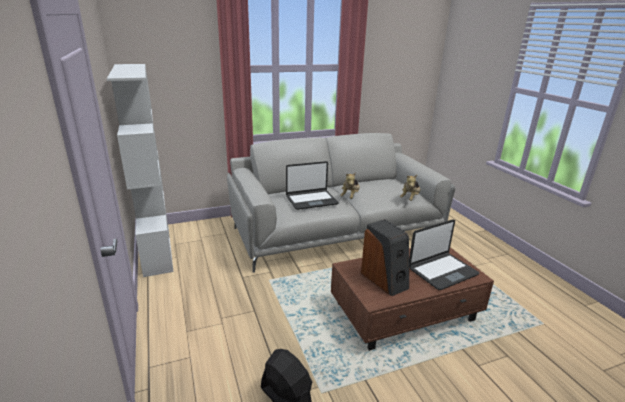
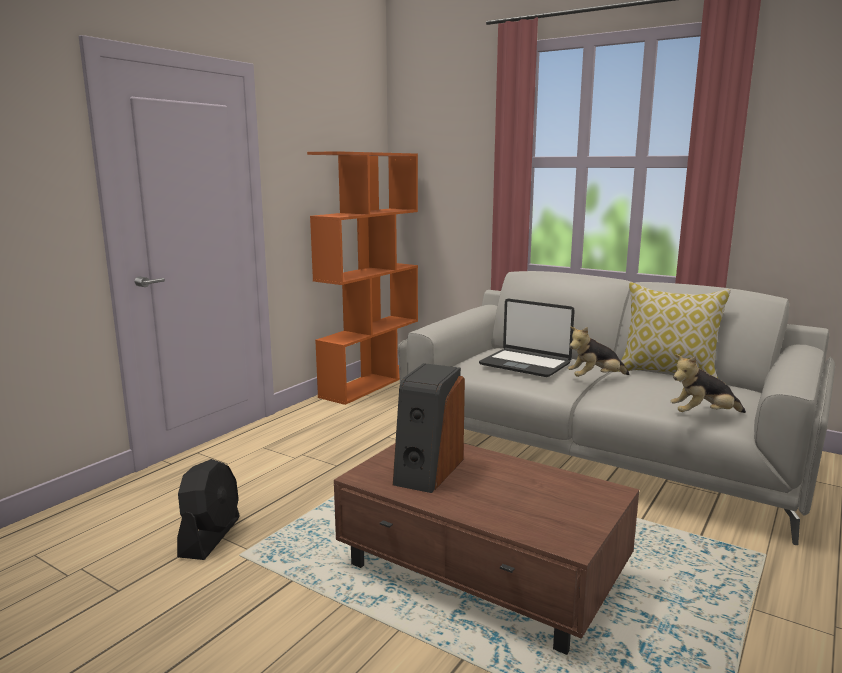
camera: 55 degrees right, 10 degrees down
white bookcase [107,64,173,277] -> orange bookcase [307,151,418,405]
laptop [409,219,479,290] -> none
none -> pillow [618,282,731,378]

